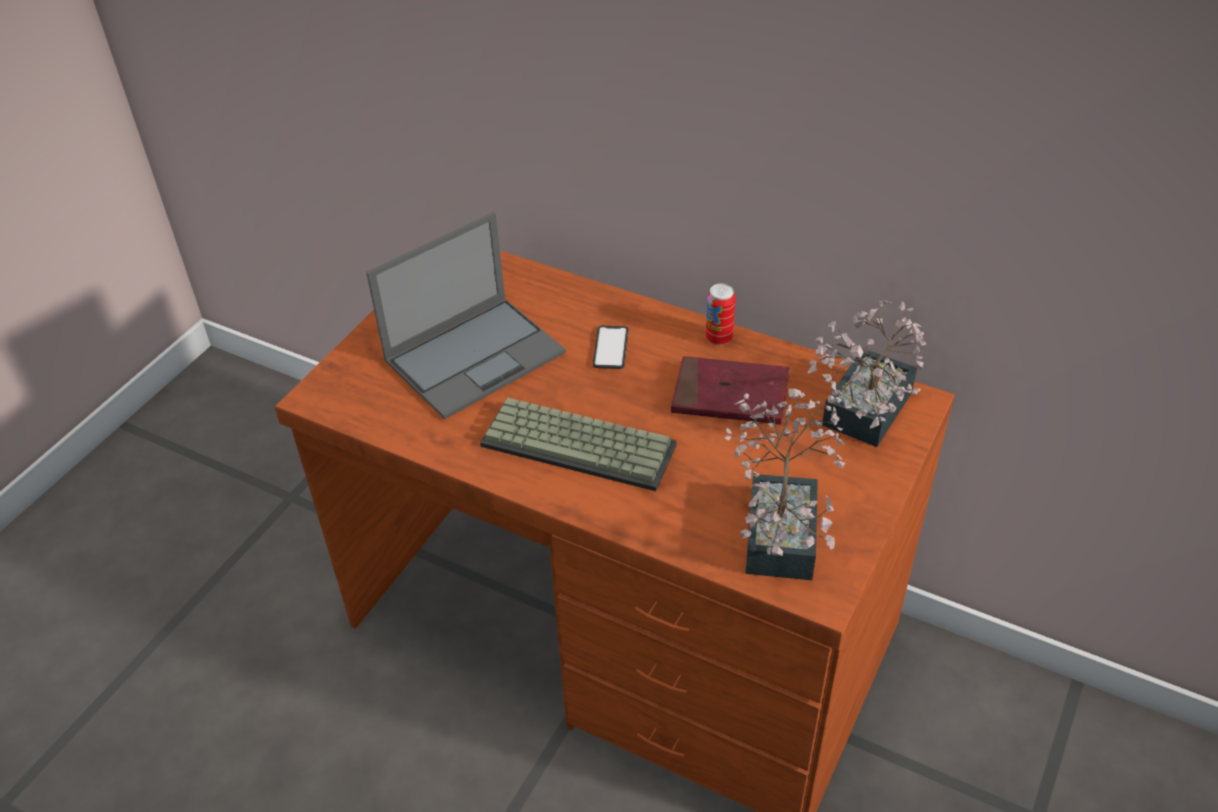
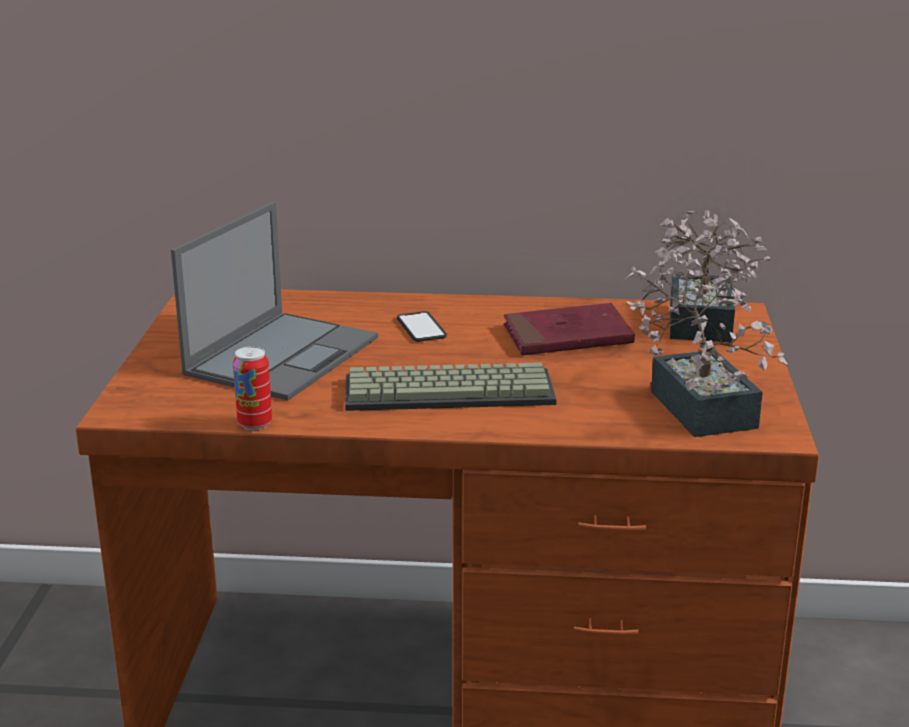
camera: 25 degrees left, 20 degrees down
can [706,283,735,346] -> can moved to [233,346,272,430]

